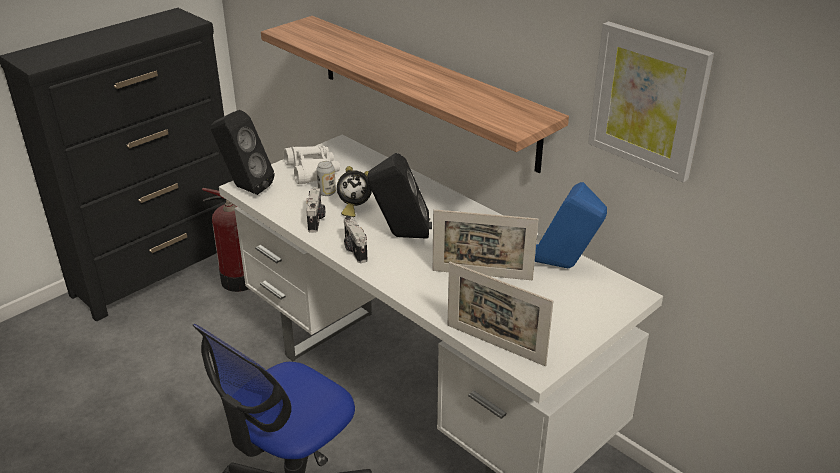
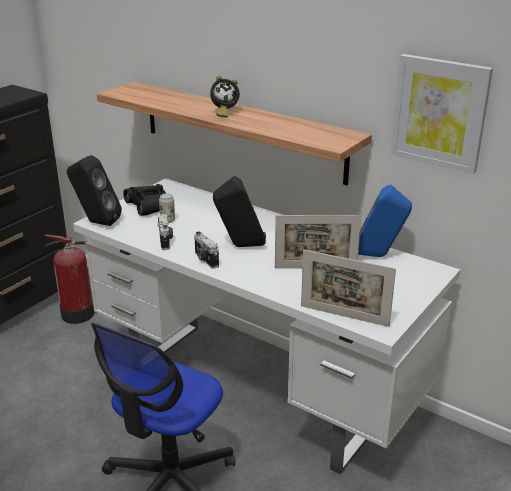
camera: 10 degrees left, 5 degrees down
white binoculars [284,146,340,184] -> black binoculars [123,184,166,216]
alarm clock [337,166,372,217] -> alarm clock moved to [210,76,240,118]

